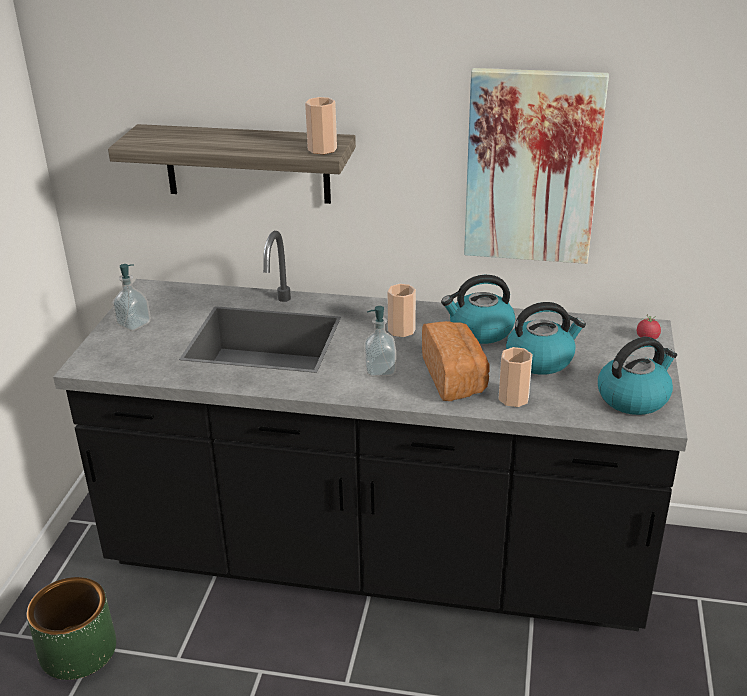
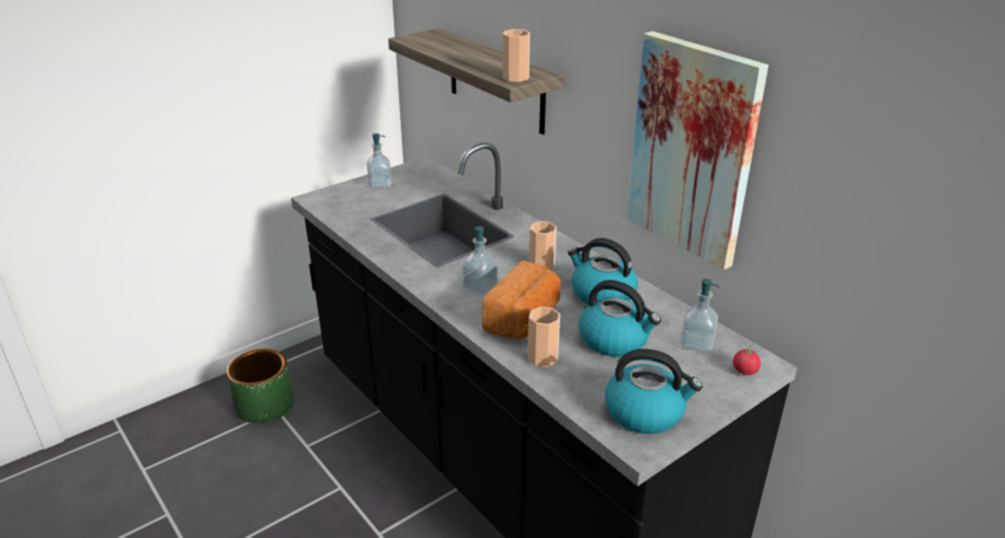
camera: 40 degrees right, 0 degrees up
none -> soap dispenser [680,279,720,352]

